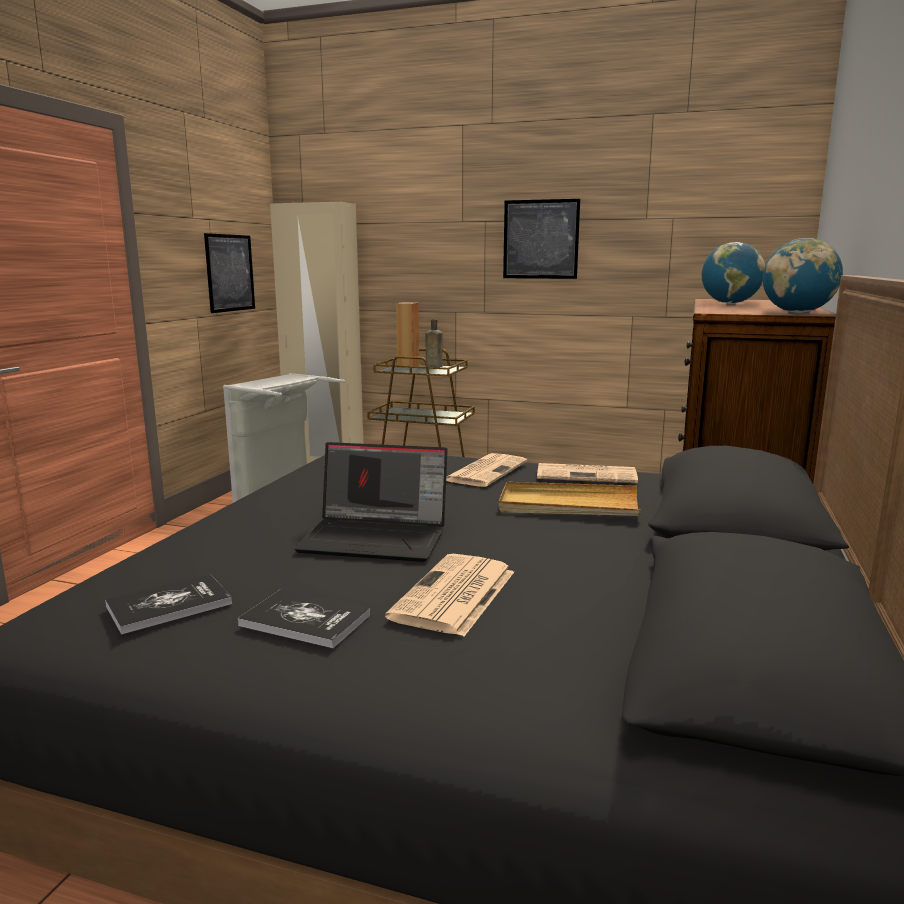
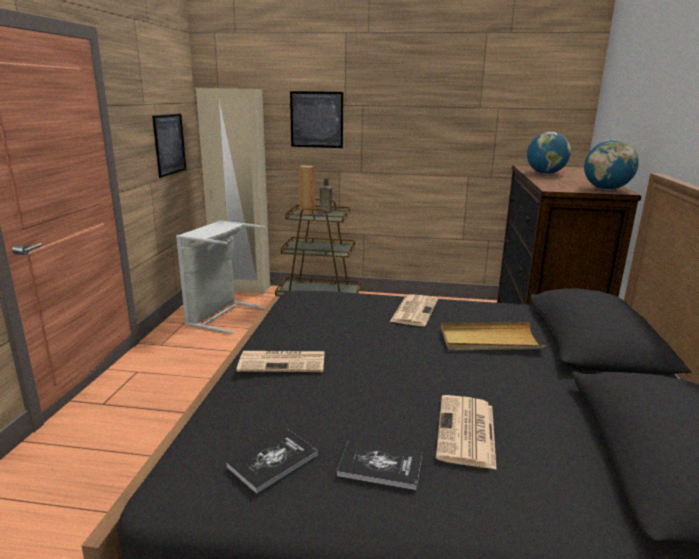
camera: 10 degrees left, 5 degrees up
laptop [294,442,448,562] -> none
picture [503,199,581,279] -> picture moved to [290,91,343,148]
newspaper [537,463,638,483] -> newspaper moved to [236,351,324,372]

